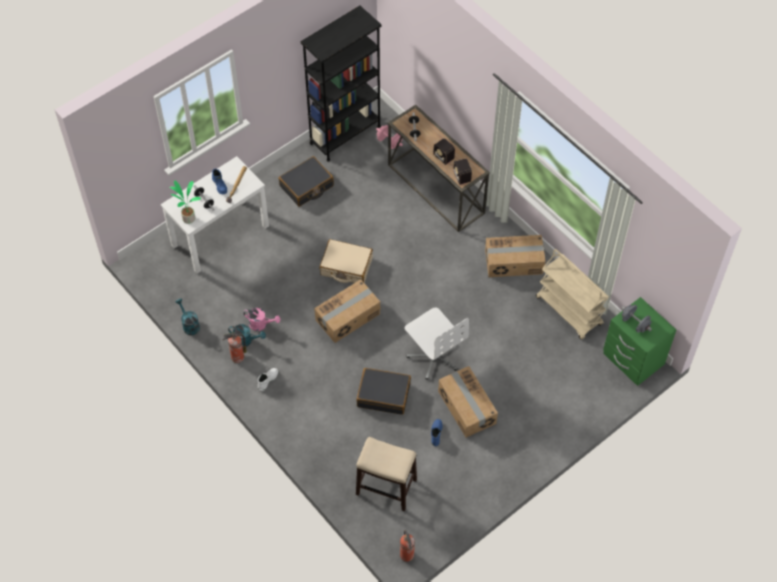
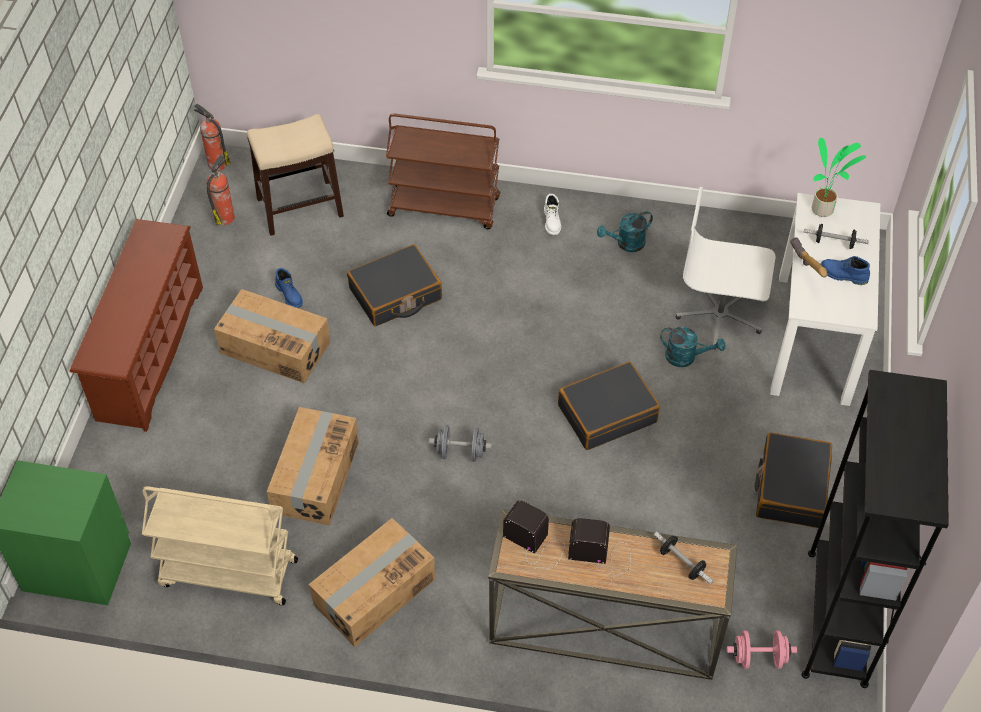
camera: 140 degrees right, 5 degrees down
turquoise watering can [175,299,200,335] -> turquoise watering can moved to [660,327,725,367]
fire extinguisher [222,333,247,363] -> fire extinguisher moved to [207,155,235,225]
pink watering can [243,308,280,331] -> none
cardboard box [314,279,380,343] -> cardboard box moved to [267,407,359,526]
beige suitcase [319,239,373,283] -> black suitcase [558,362,660,450]
white office chair [405,308,469,379] -> white office chair moved to [676,187,775,349]
grey dumbbell [621,305,652,333] -> grey dumbbell moved to [429,425,492,462]
none -> brown shoe rack [70,219,203,432]
none -> brown cart [386,113,500,229]

